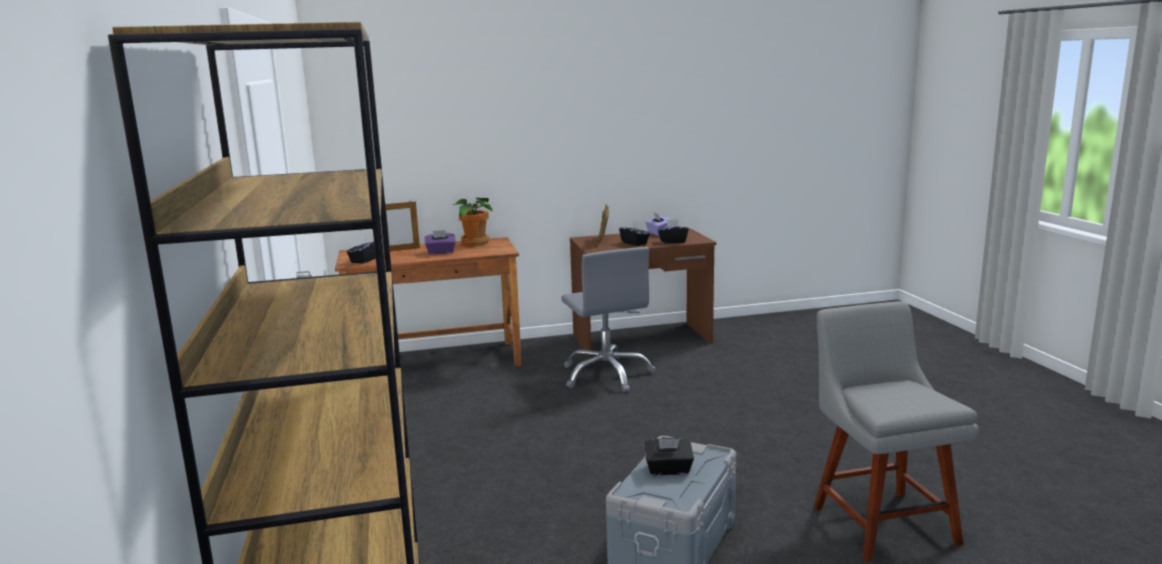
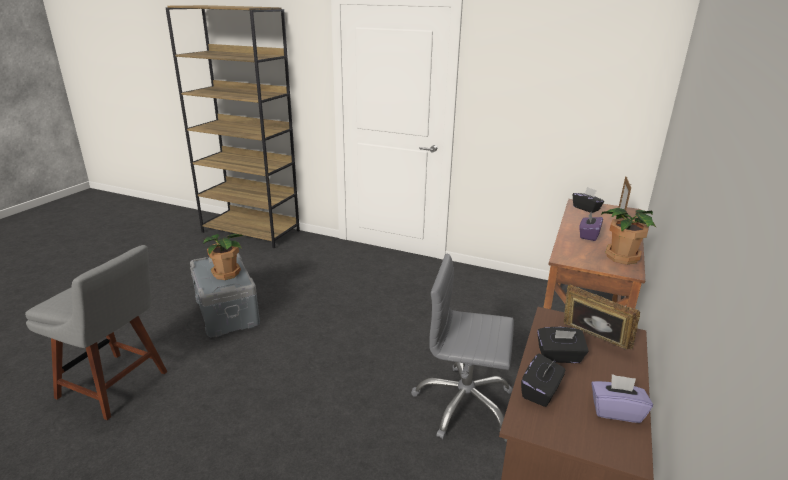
camera: 125 degrees right, 10 degrees up
black tissue box [643,438,694,475] -> potted plant [203,234,243,280]

